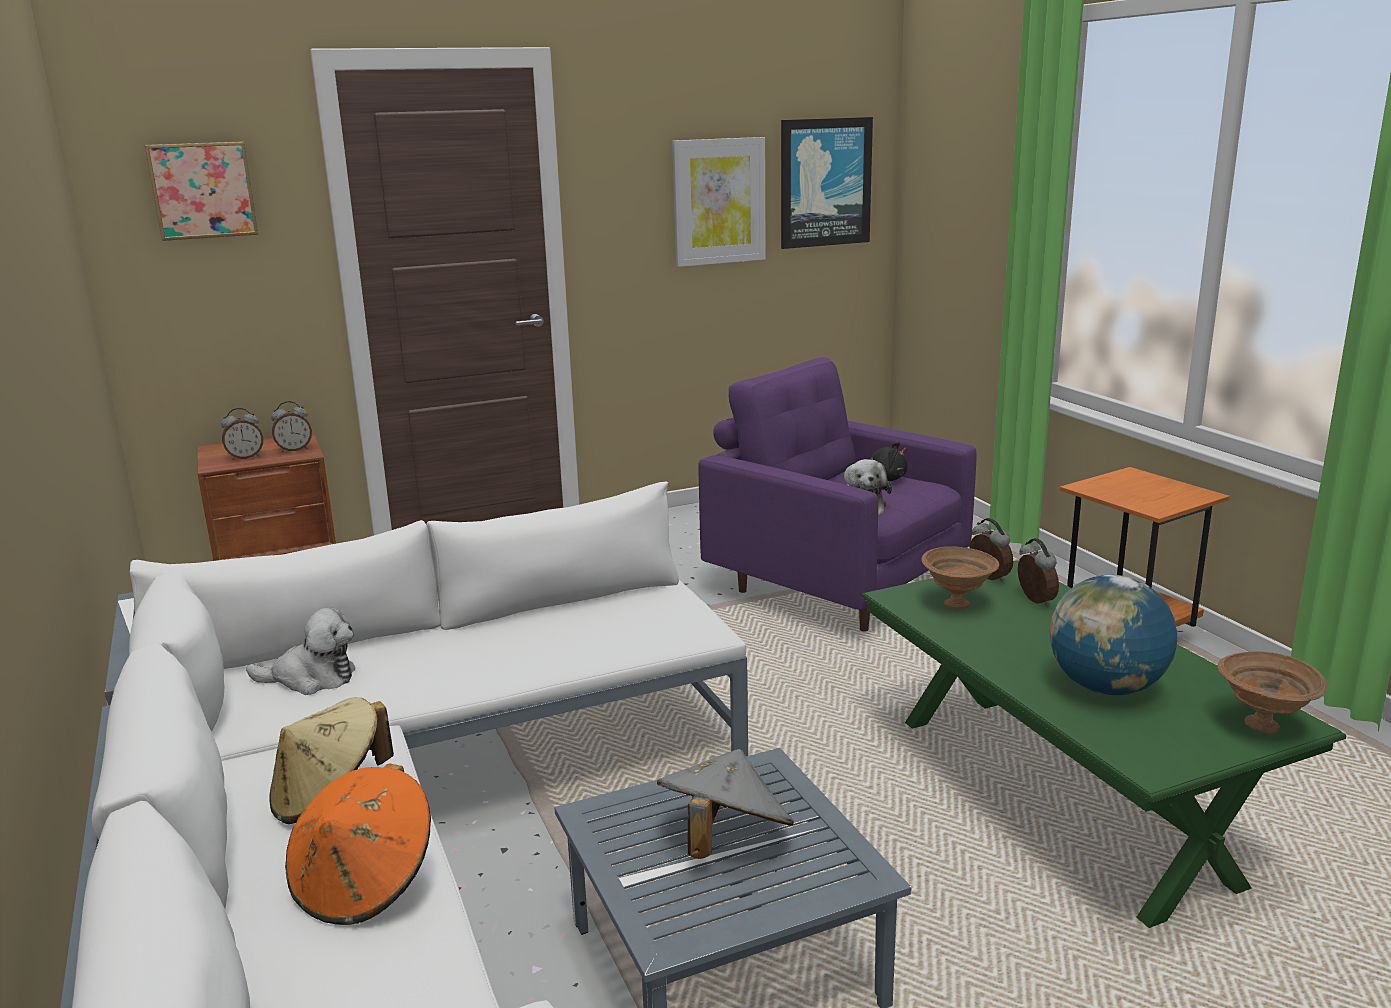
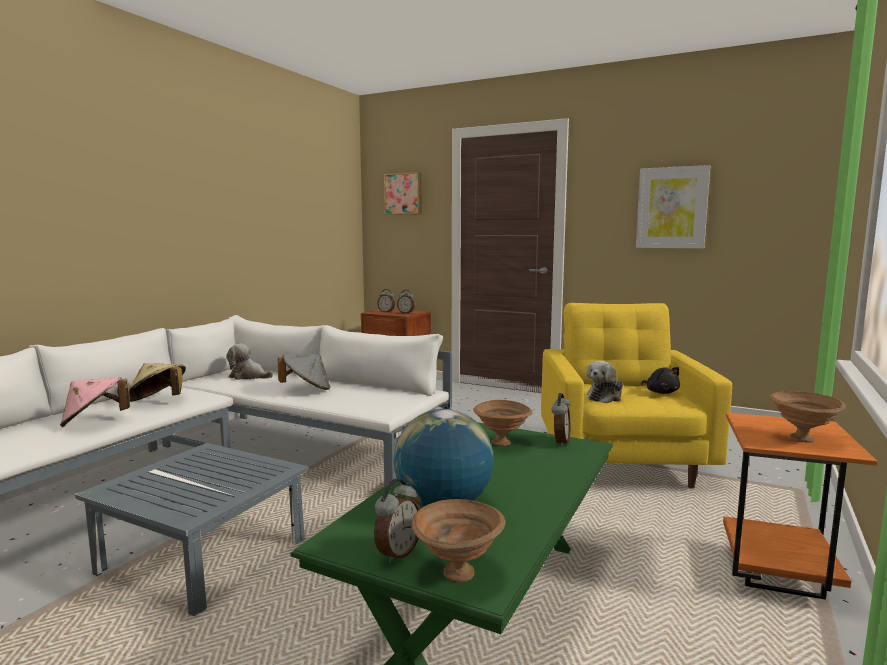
camera: 50 degrees right, 10 degrees down
plush toy [246,608,355,695] -> plush toy turned 150 degrees clockwise [226,343,273,380]
orange hat [285,763,431,925] -> pink hat [60,377,130,427]
grey hat [657,749,794,859] -> grey hat moved to [278,354,330,390]
purple armchair [698,357,977,632] -> yellow armchair [541,303,732,489]
picture [781,117,873,249] -> none
alarm clock [1018,538,1059,607] -> alarm clock moved to [374,479,420,563]
none -> brown bowl [769,392,846,443]

